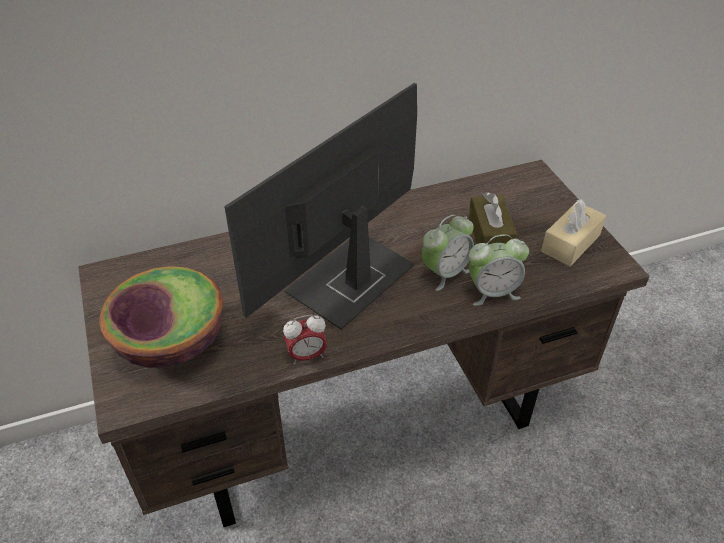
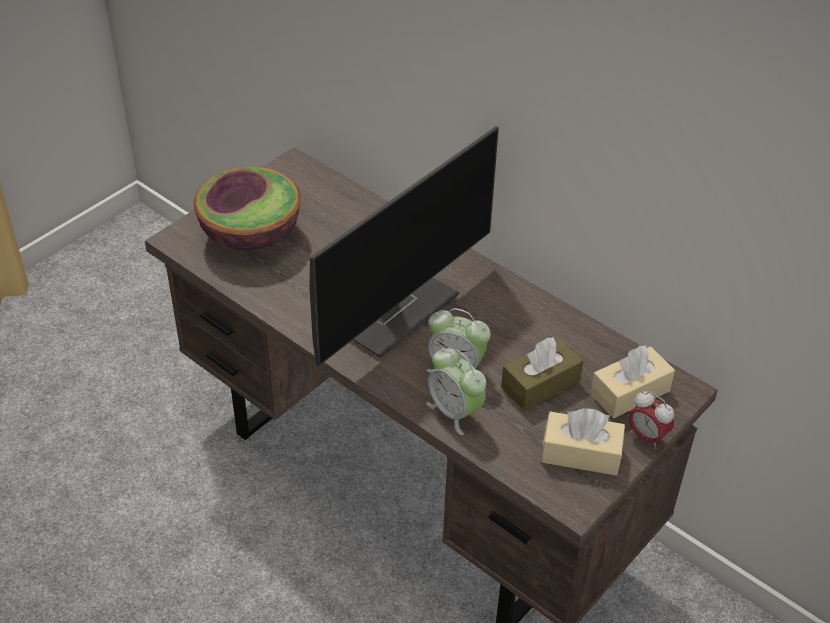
camera: 60 degrees right, 0 degrees up
monitor [224,83,417,330] -> monitor turned 120 degrees clockwise [309,126,499,366]
alarm clock [283,315,328,365] -> alarm clock moved to [629,391,674,449]
none -> beige tissue box [590,346,675,418]

